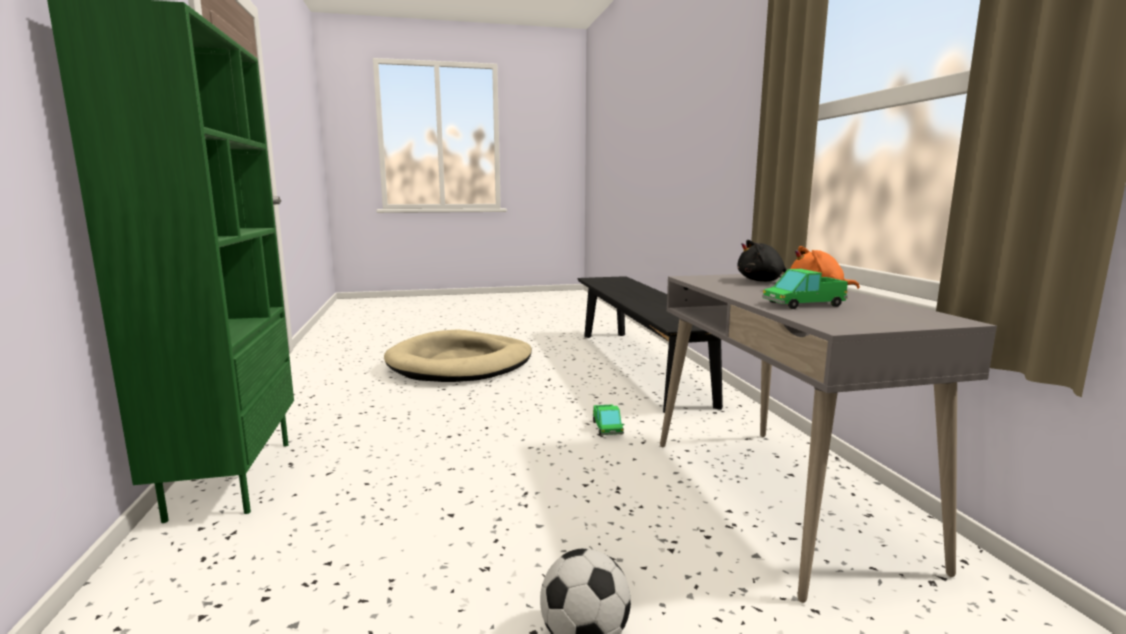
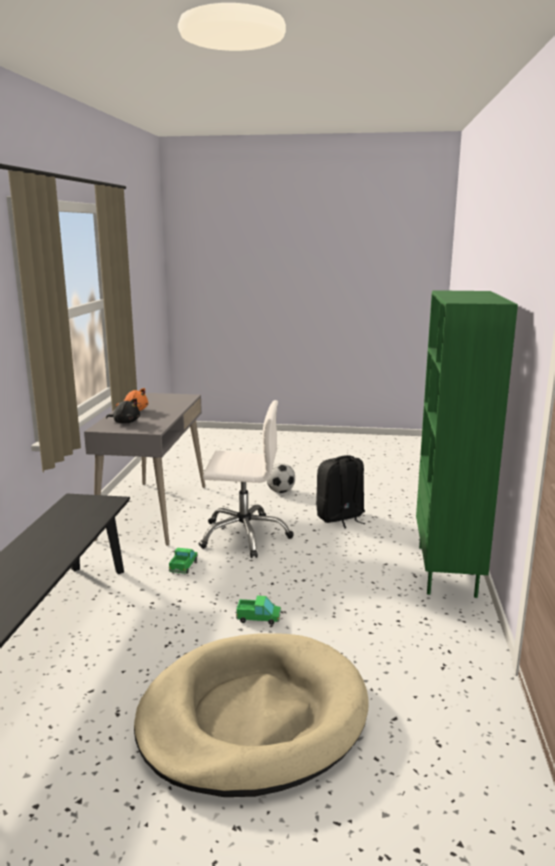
camera: 160 degrees left, 5 degrees up
toy truck [762,269,848,309] -> toy truck moved to [236,595,281,625]
none -> white office chair [199,400,294,558]
none -> black backpack [316,455,365,528]

